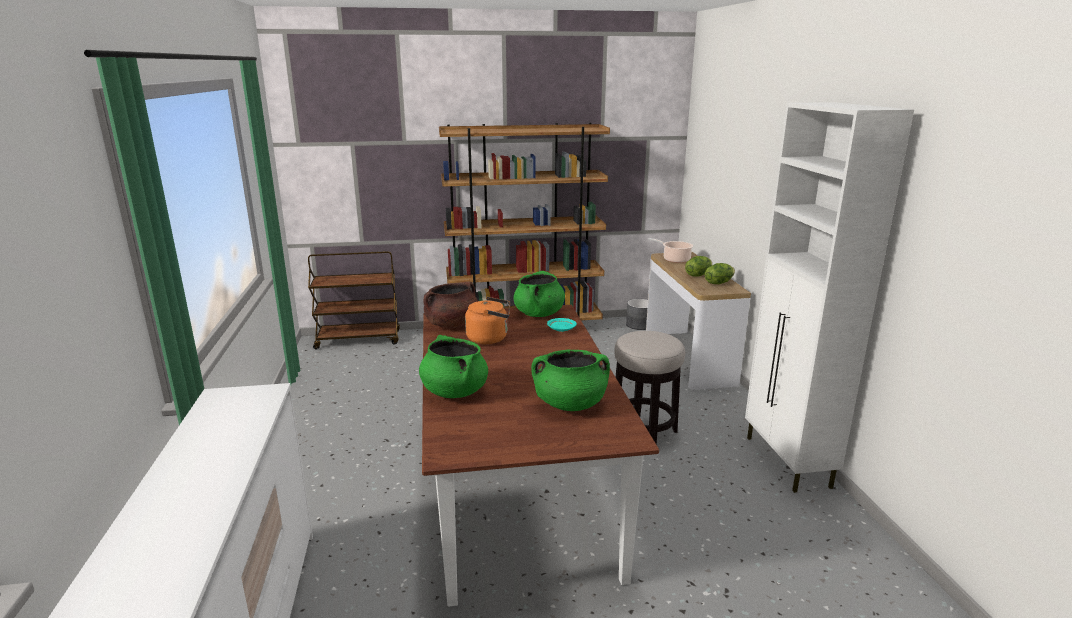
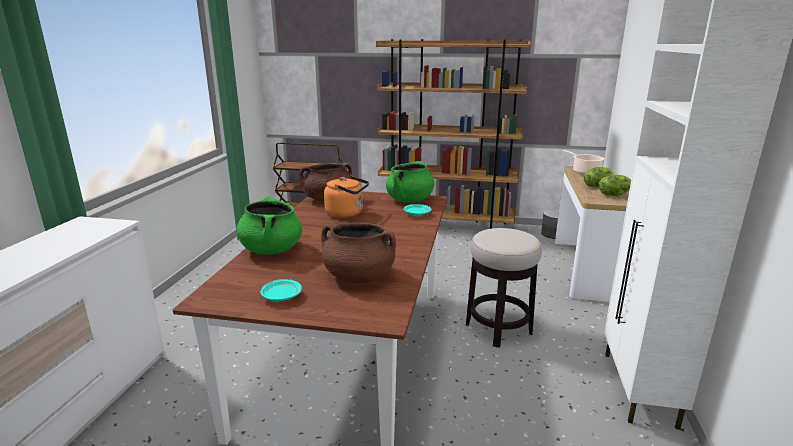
camera: 20 degrees right, 0 degrees up
green cooking pot [531,350,610,411] -> brown cooking pot [321,223,396,283]
none -> turquoise plate [260,279,302,301]

